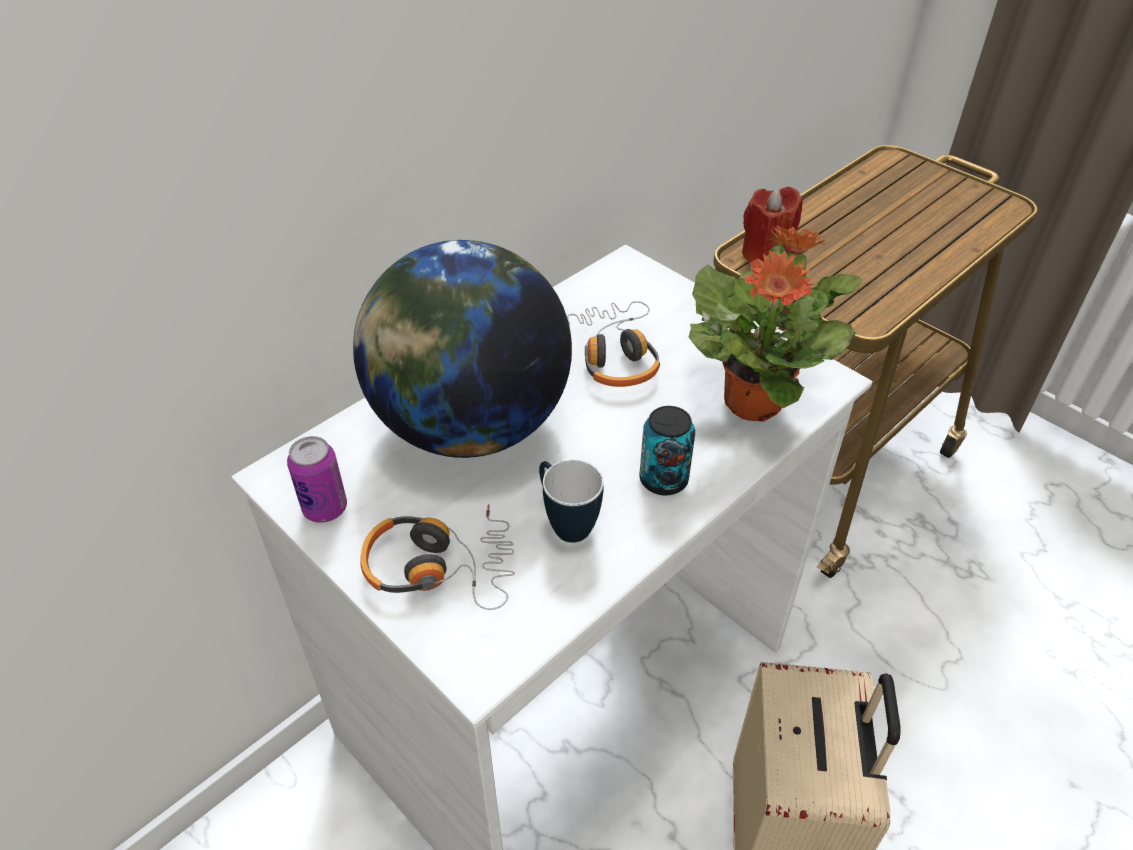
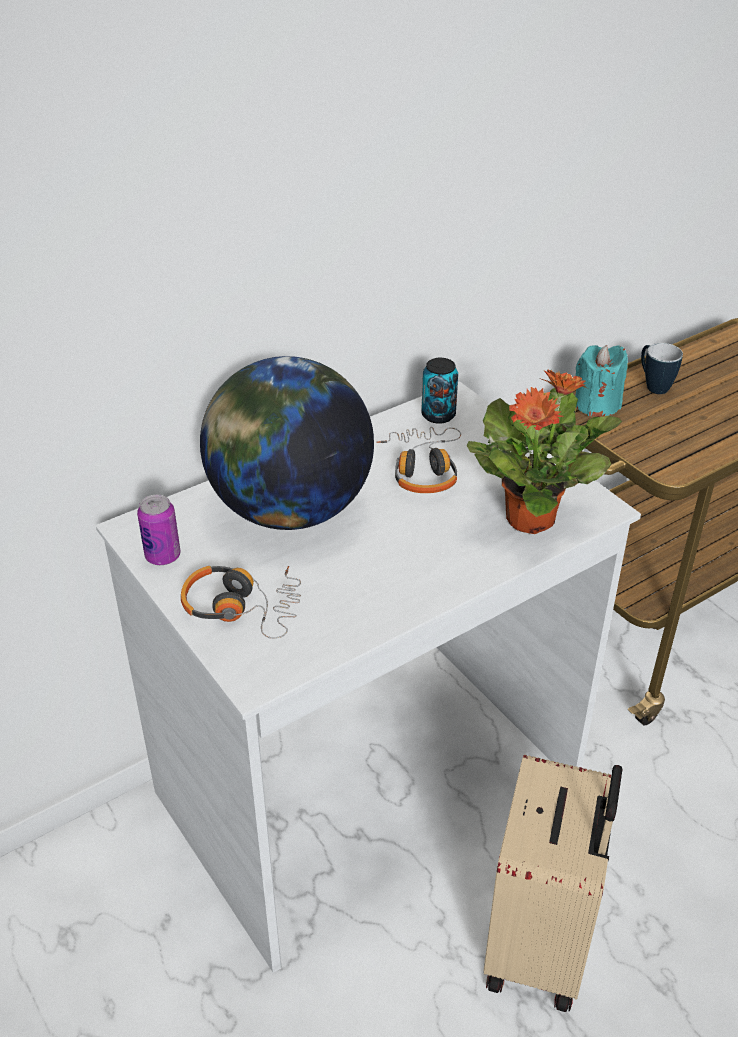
camera: 10 degrees right, 5 degrees down
mug [539,459,603,543] -> mug moved to [641,343,683,394]
can [639,406,695,496] -> can moved to [421,358,458,424]
red candle [742,187,802,262] -> turquoise candle [575,345,628,416]

